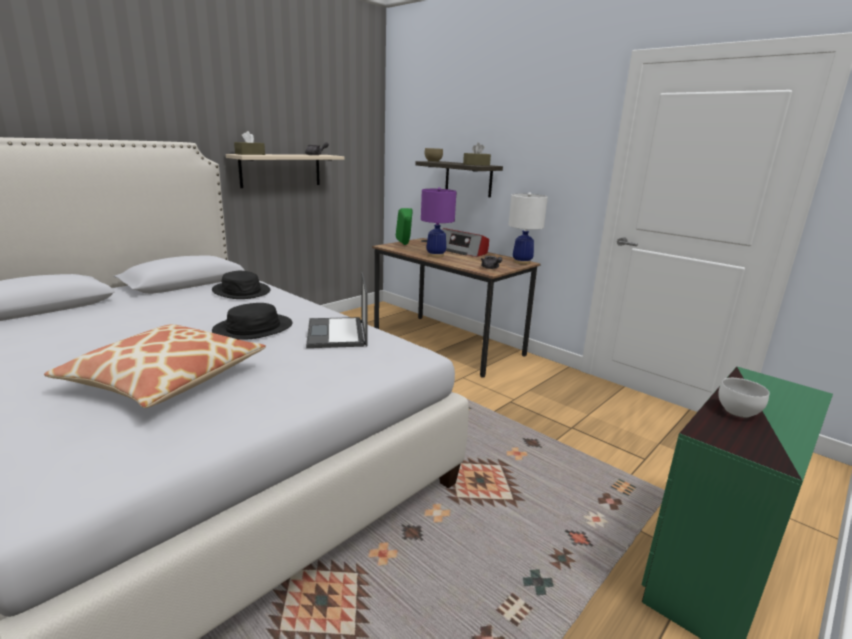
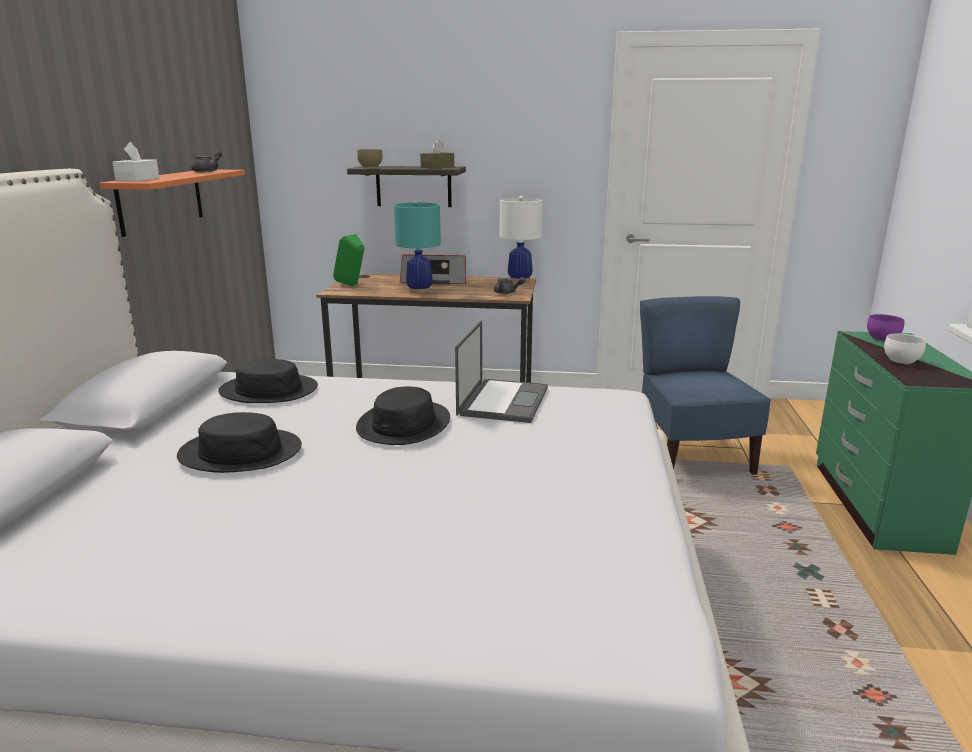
camera: 35 degrees left, 0 degrees up
pillow [44,324,266,408] -> none
beige shelf [226,154,344,188] -> orange shelf [99,170,245,237]
brown tissue box [234,131,265,155] -> white tissue box [112,142,159,181]
laptop [306,272,367,348] -> laptop turned 120 degrees counterclockwise [455,320,548,423]
purple table lamp [421,187,457,257] -> turquoise table lamp [394,201,441,294]
none -> black hat [177,412,302,473]
none -> blue chair [640,296,771,475]
none -> purple bowl [867,314,905,342]

